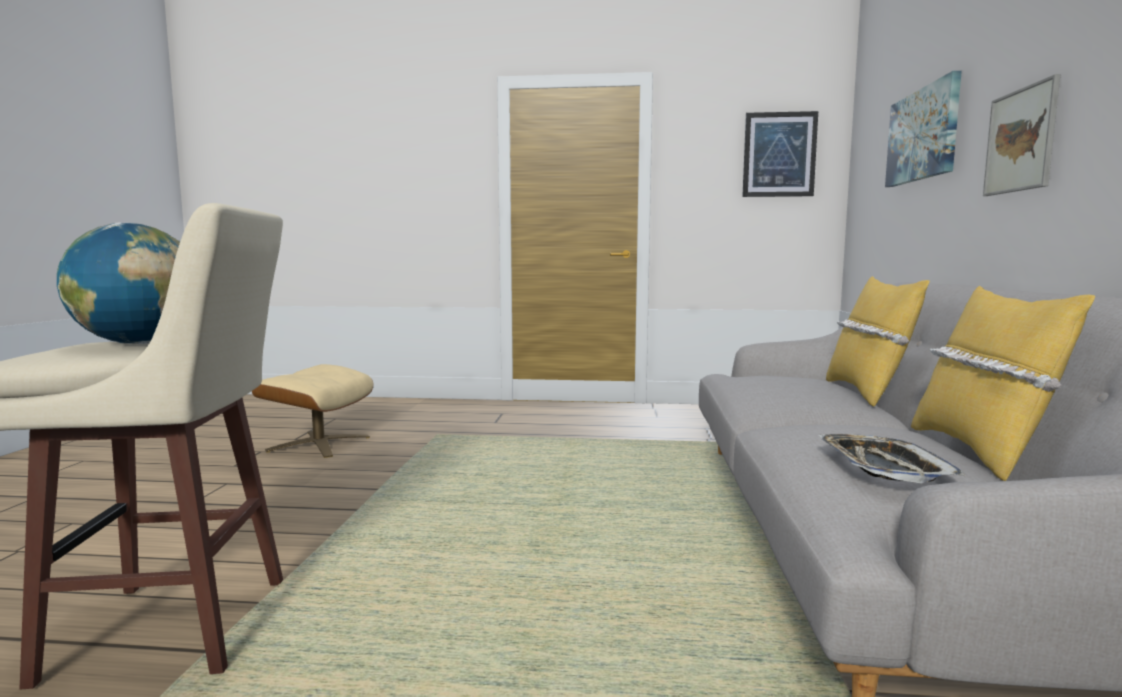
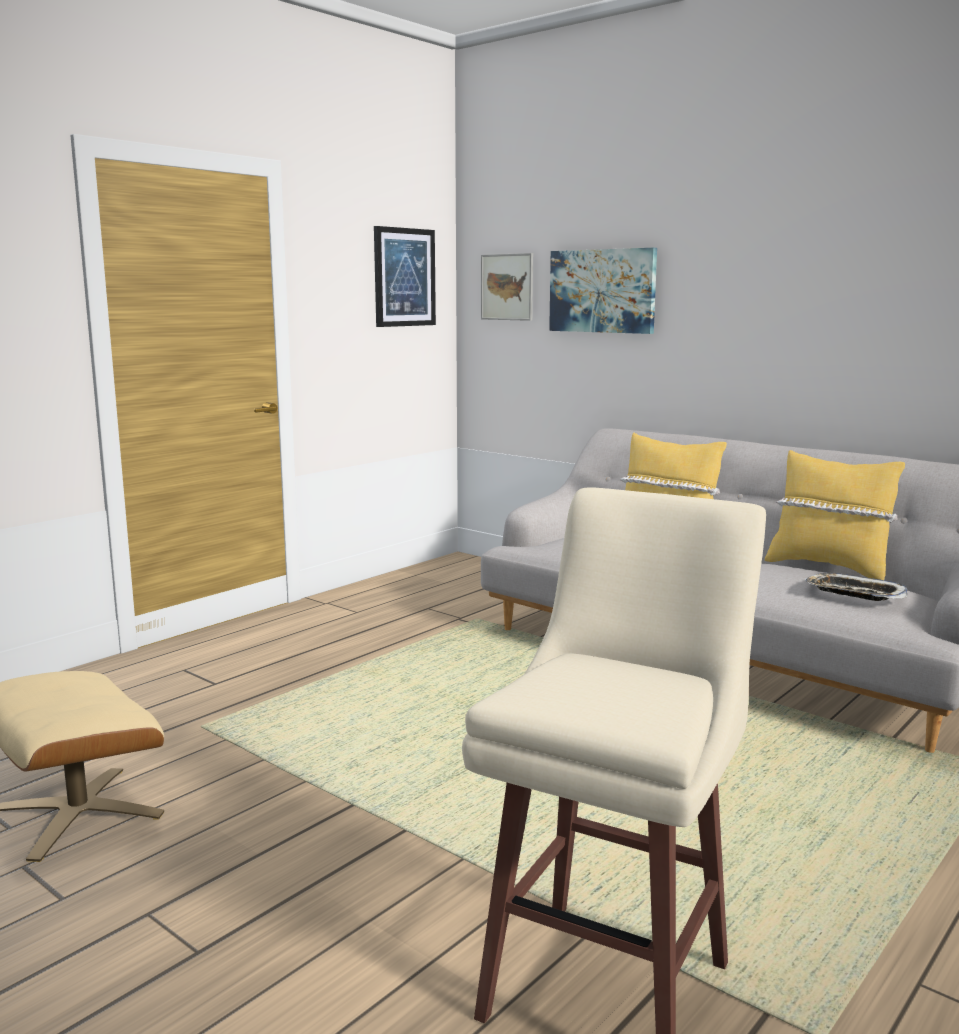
camera: 55 degrees left, 5 degrees up
globe [57,223,180,344] -> none
picture [983,74,1060,196] -> picture moved to [481,253,533,321]

